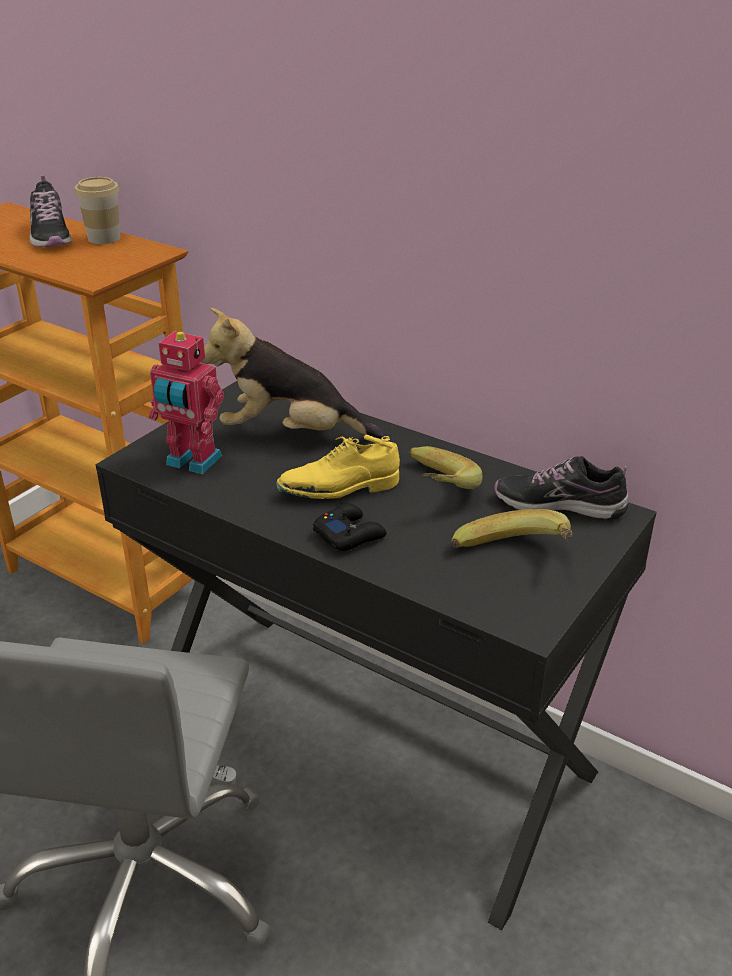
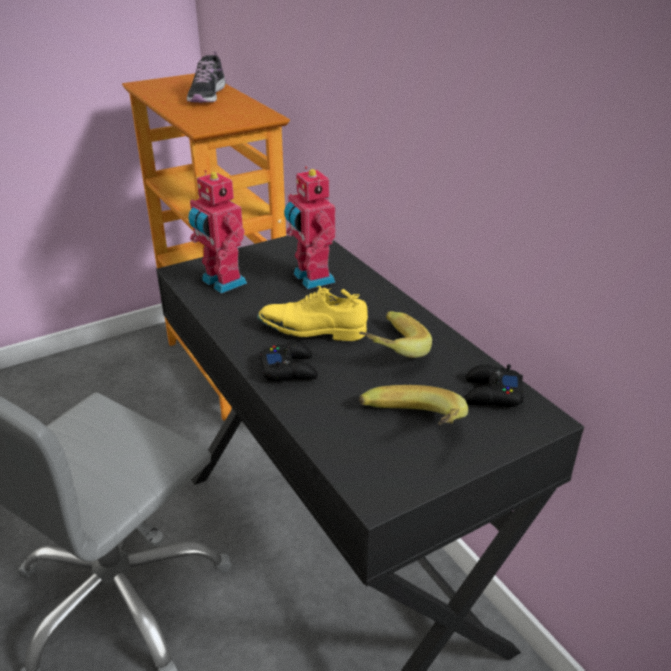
camera: 25 degrees right, 0 degrees up
cup [75,177,120,244] -> none
plush toy [201,308,384,438] -> toy robot [284,166,336,289]
shoe [495,456,629,520] -> black game controller [464,364,524,407]

